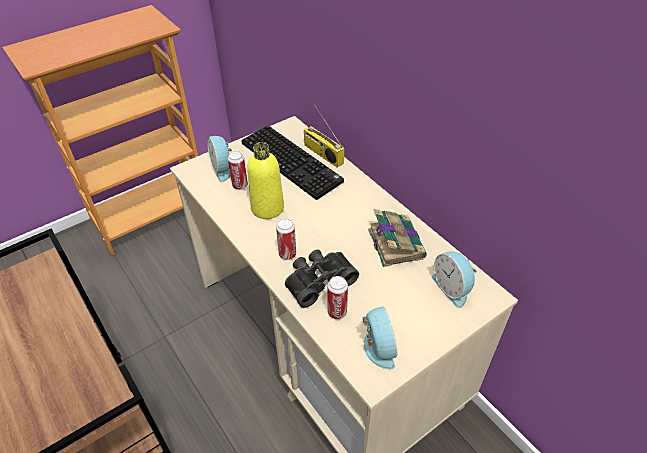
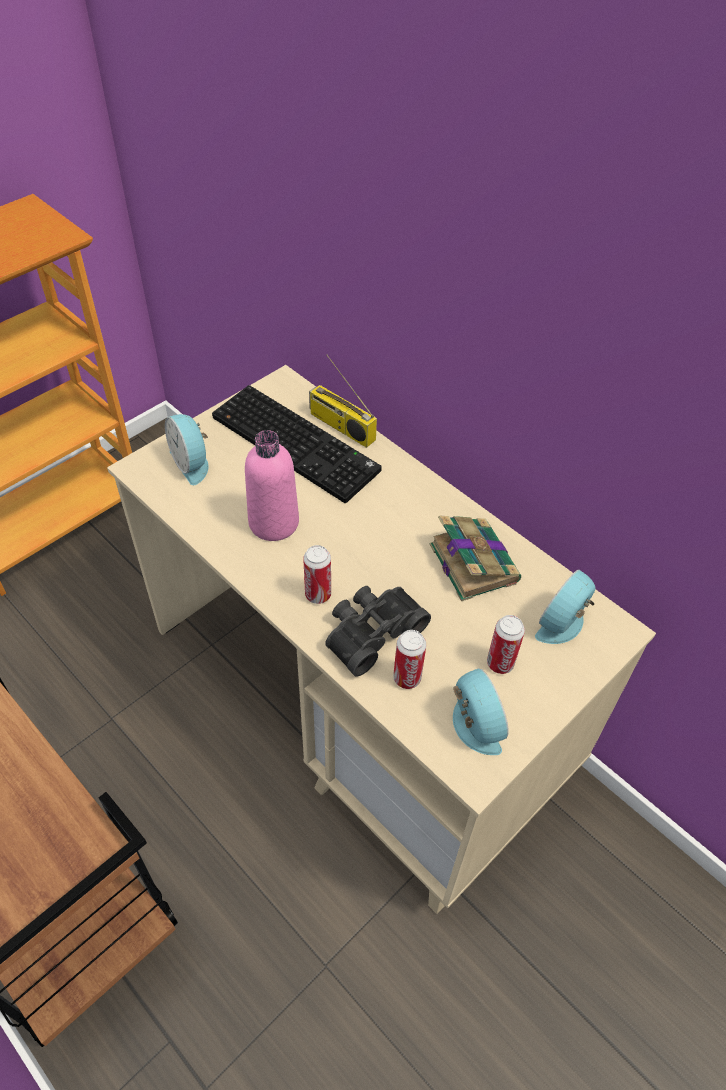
camera: 10 degrees left, 5 degrees up
can [228,151,248,190] -> can moved to [487,615,525,674]
yellow bottle [247,142,284,219] -> pink bottle [245,430,299,541]
alarm clock [432,252,477,308] -> alarm clock turned 75 degrees clockwise [535,570,596,644]

